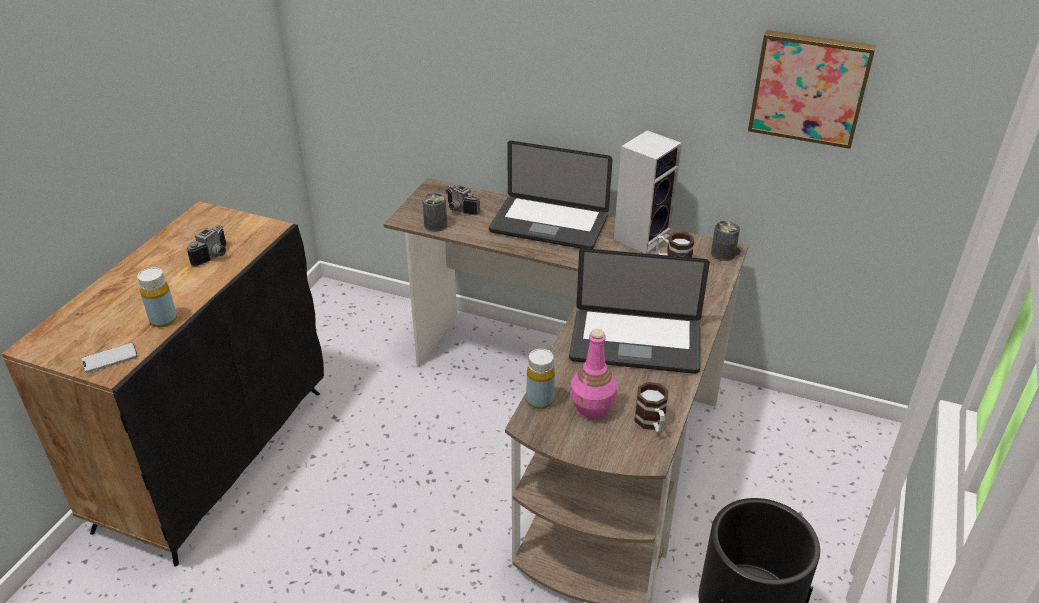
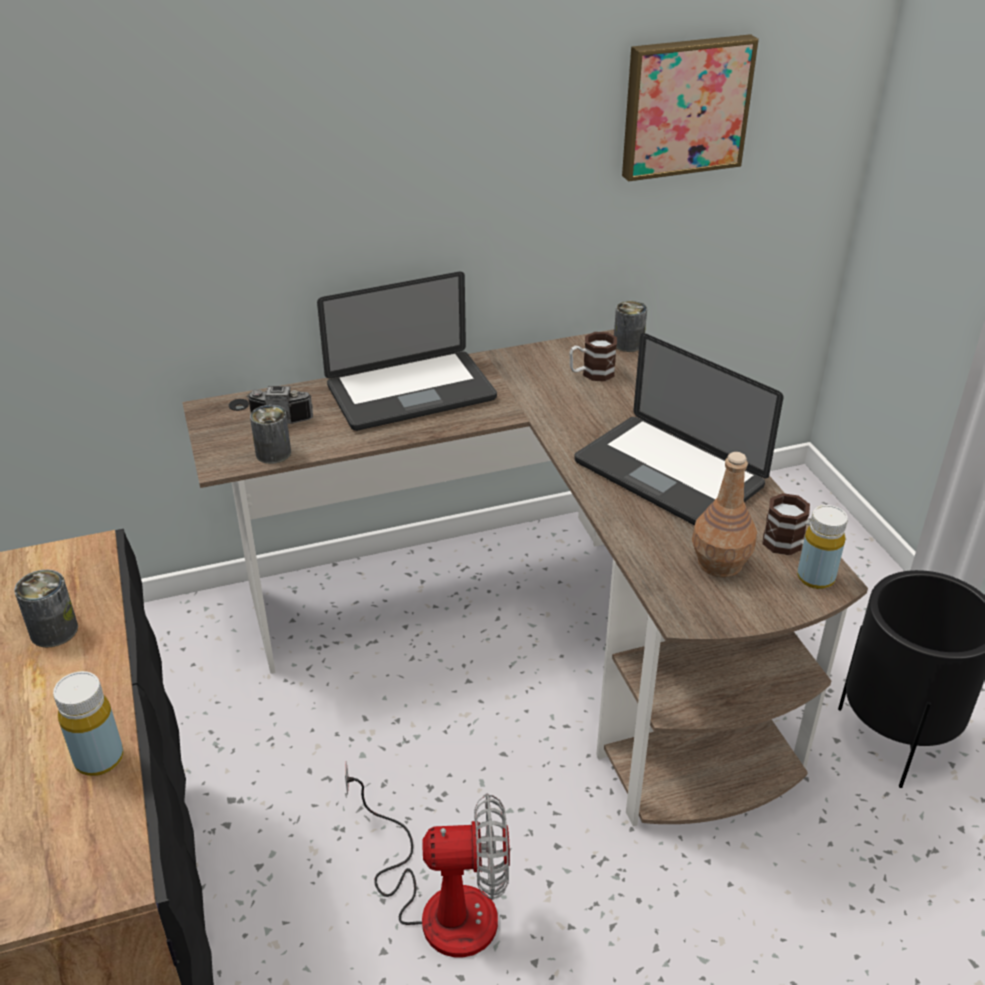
camera: 40 degrees left, 0 degrees up
phone [82,343,138,373] -> none
camera [187,226,227,266] -> can [14,570,78,647]
yellow bottle [527,349,555,409] -> yellow bottle moved to [797,505,848,589]
laptop [569,248,710,374] -> laptop turned 75 degrees clockwise [574,333,783,526]
pink bottle [570,329,617,420] -> brown bottle [692,452,757,577]
speaker [614,130,682,254] -> none
none -> fan [345,761,510,958]

